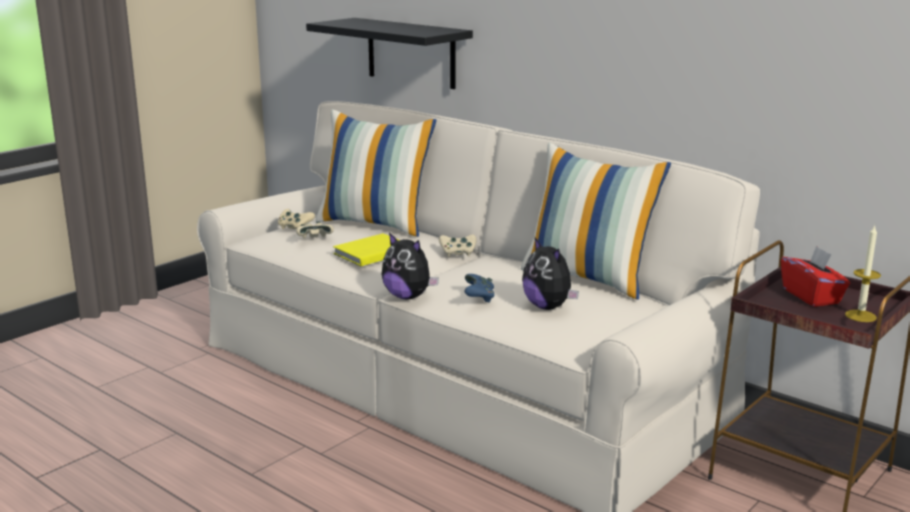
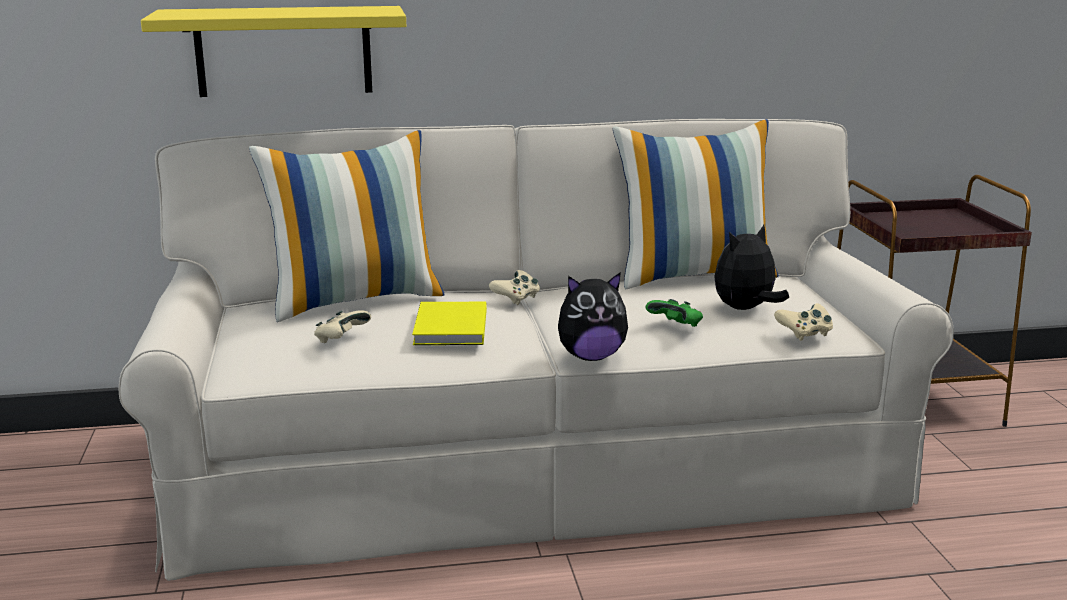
camera: 50 degrees left, 0 degrees up
beige game controller [278,209,315,229] -> beige game controller moved to [774,303,833,341]
black shelf [306,18,473,89] -> yellow shelf [141,6,406,97]
blue game controller [464,274,495,303] -> green game controller [645,299,703,327]
plush toy [522,238,579,310] -> plush toy turned 135 degrees clockwise [714,225,789,310]
red tissue box [781,246,850,307] -> none
candle [845,225,881,322] -> none

